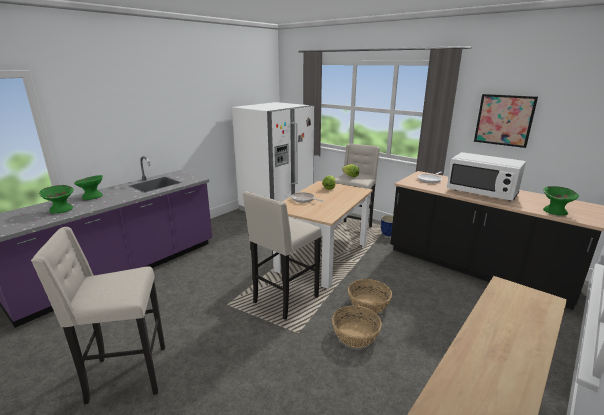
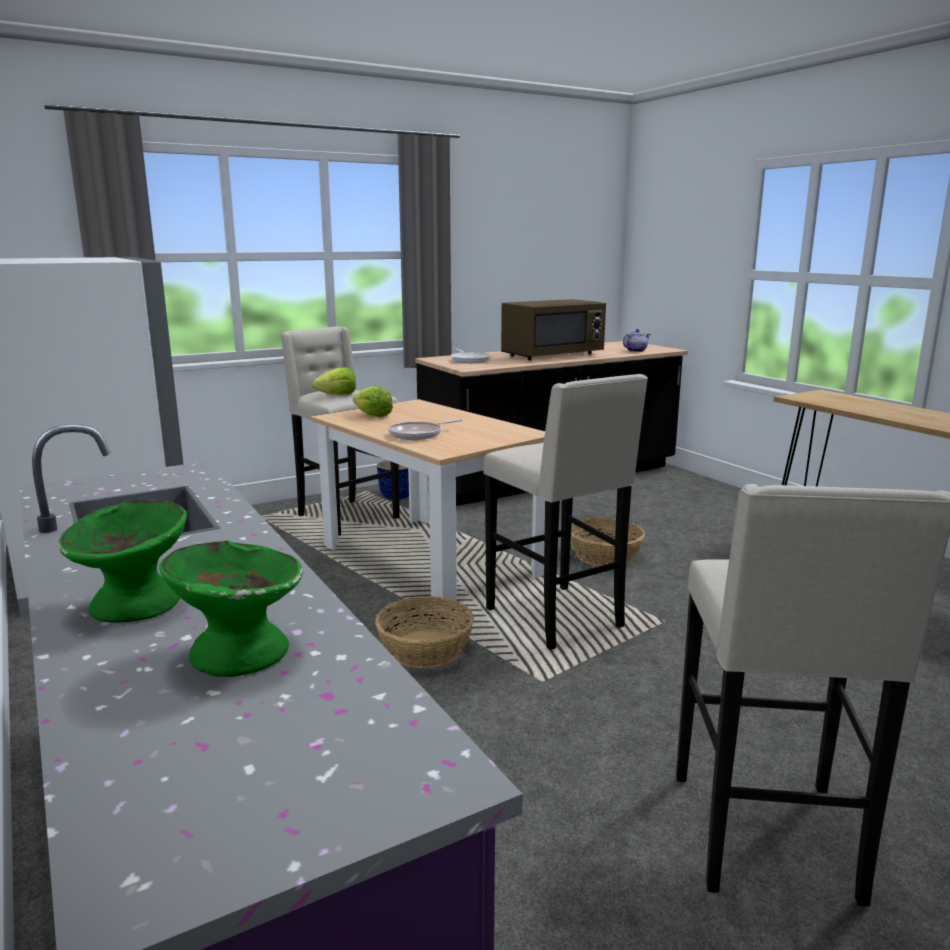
camera: 70 degrees left, 5 degrees down
basket [332,305,382,348] -> basket moved to [375,596,474,668]
white microwave [447,152,526,201] -> brown microwave [501,299,606,360]
picture [474,94,538,148] -> none
green bowl [543,186,579,216] -> teapot [623,329,650,352]

